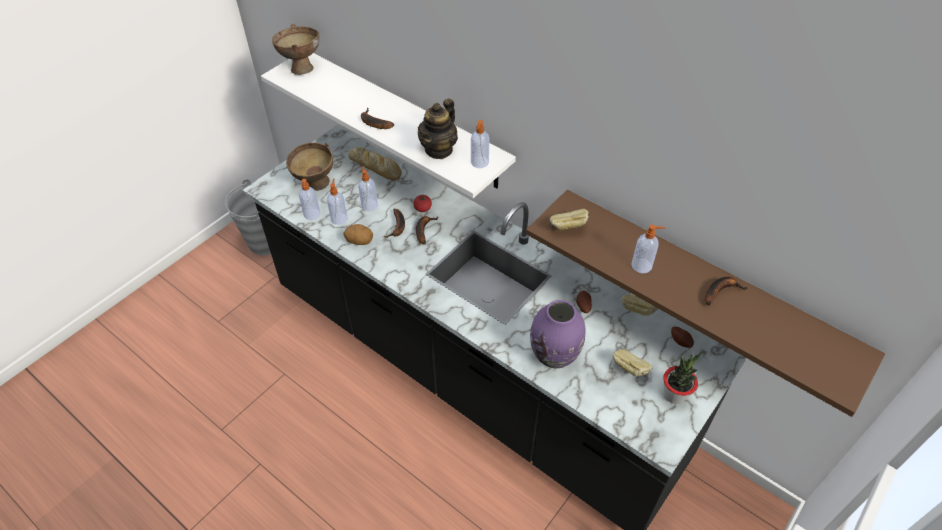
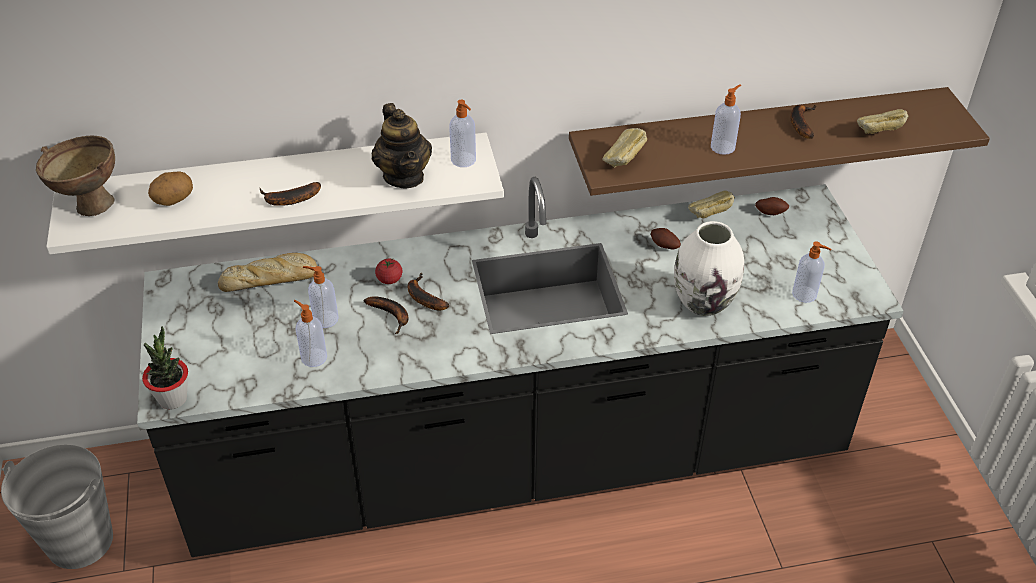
camera: 50 degrees left, 5 degrees down
brown bowl [286,142,333,191] -> none
soap dispenser [299,179,320,220] -> soap dispenser moved to [792,241,831,303]
potato [344,224,373,245] -> potato moved to [148,171,193,206]
purple vase [530,300,586,368] -> white vase [674,221,744,316]
bread [613,349,652,377] -> bread moved to [857,109,909,134]
potted plant [663,352,701,404] -> potted plant moved to [142,326,188,409]

